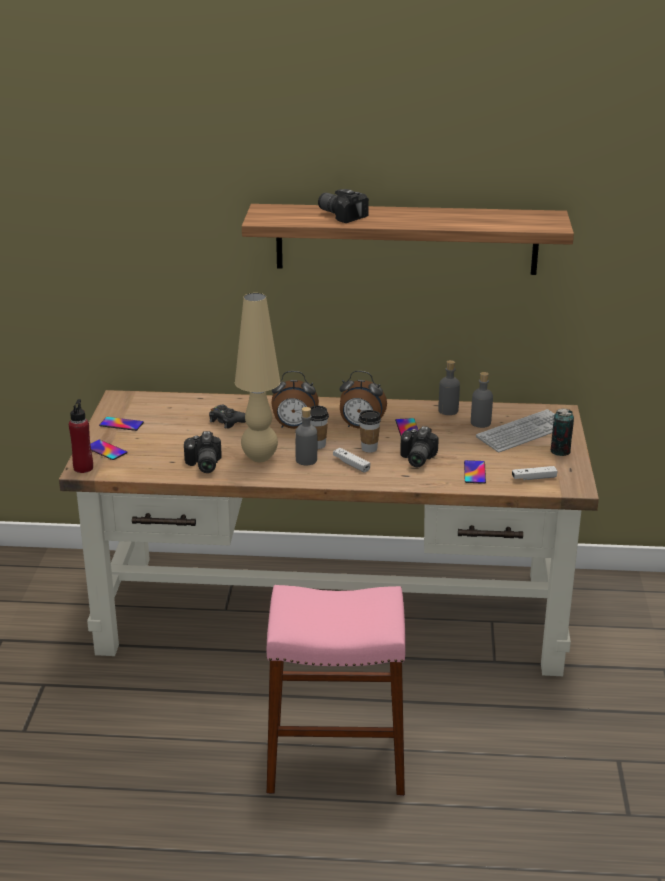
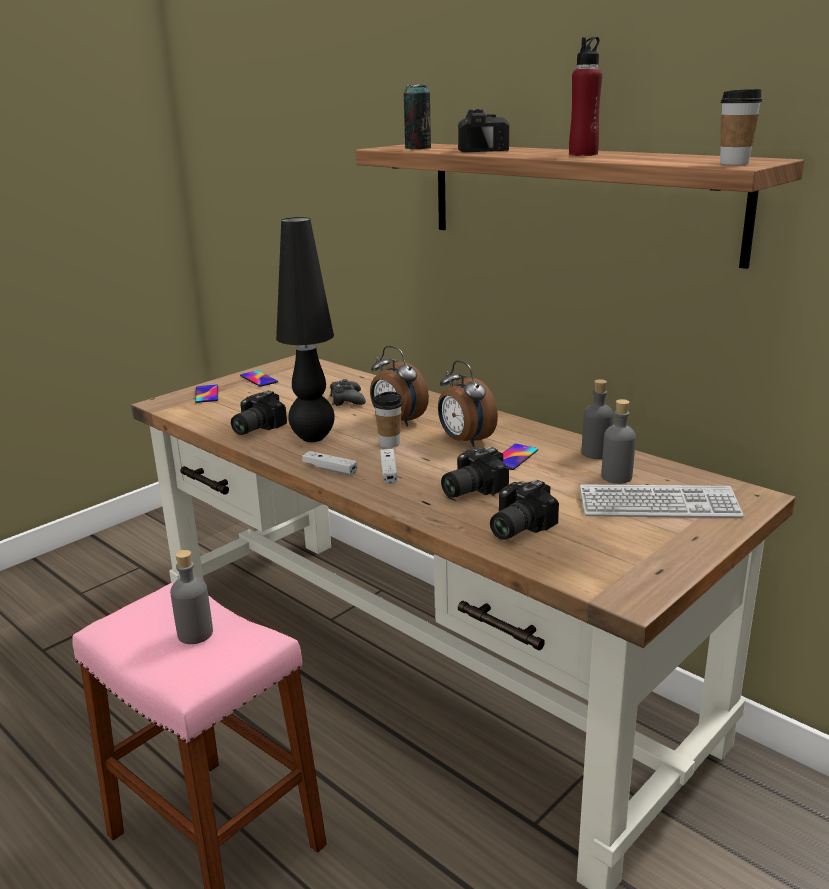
camera: 40 degrees right, 5 degrees down
red bottle [69,399,93,473] -> red bottle moved to [569,37,602,156]
beige table lamp [235,293,280,462] -> black table lamp [276,217,335,442]
grey bottle [295,407,317,466] -> grey bottle moved to [170,550,213,644]
cup [359,410,381,453] -> cup moved to [720,89,762,165]
phone [464,460,486,484] -> camera [490,480,559,540]
white game controller [512,466,558,480] -> white game controller moved to [302,451,357,476]
can [551,408,574,456] -> can moved to [404,84,431,149]

